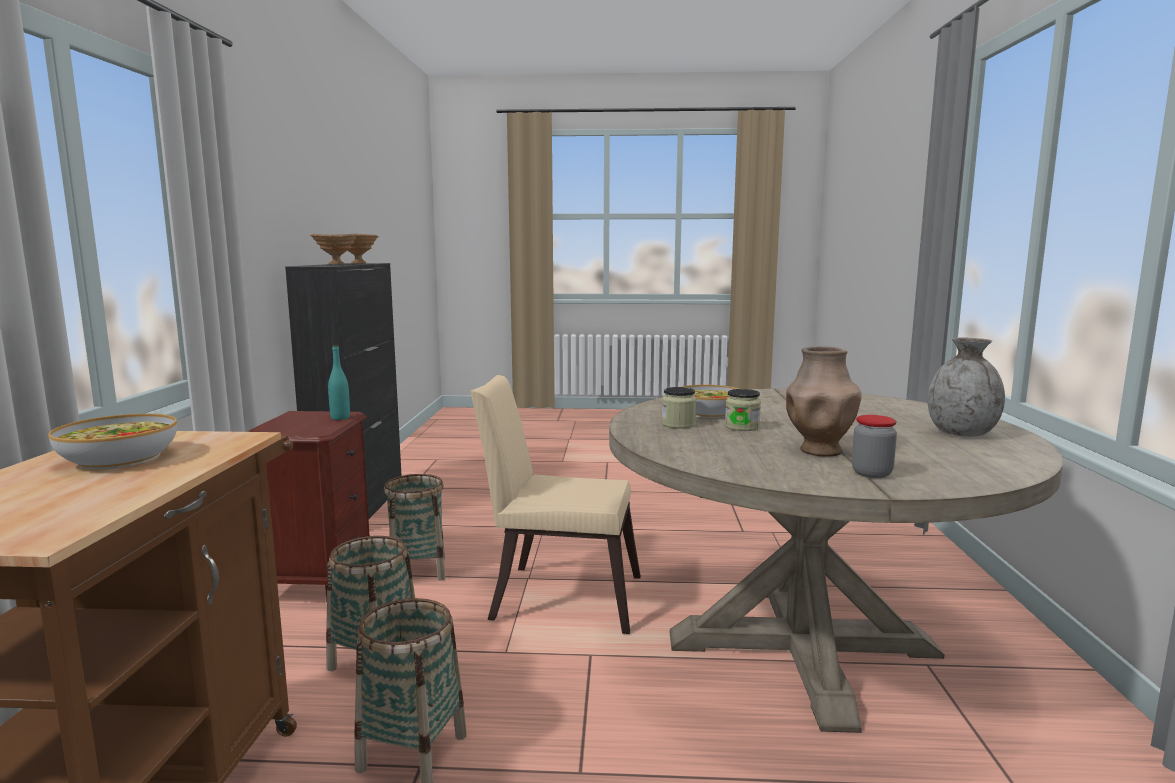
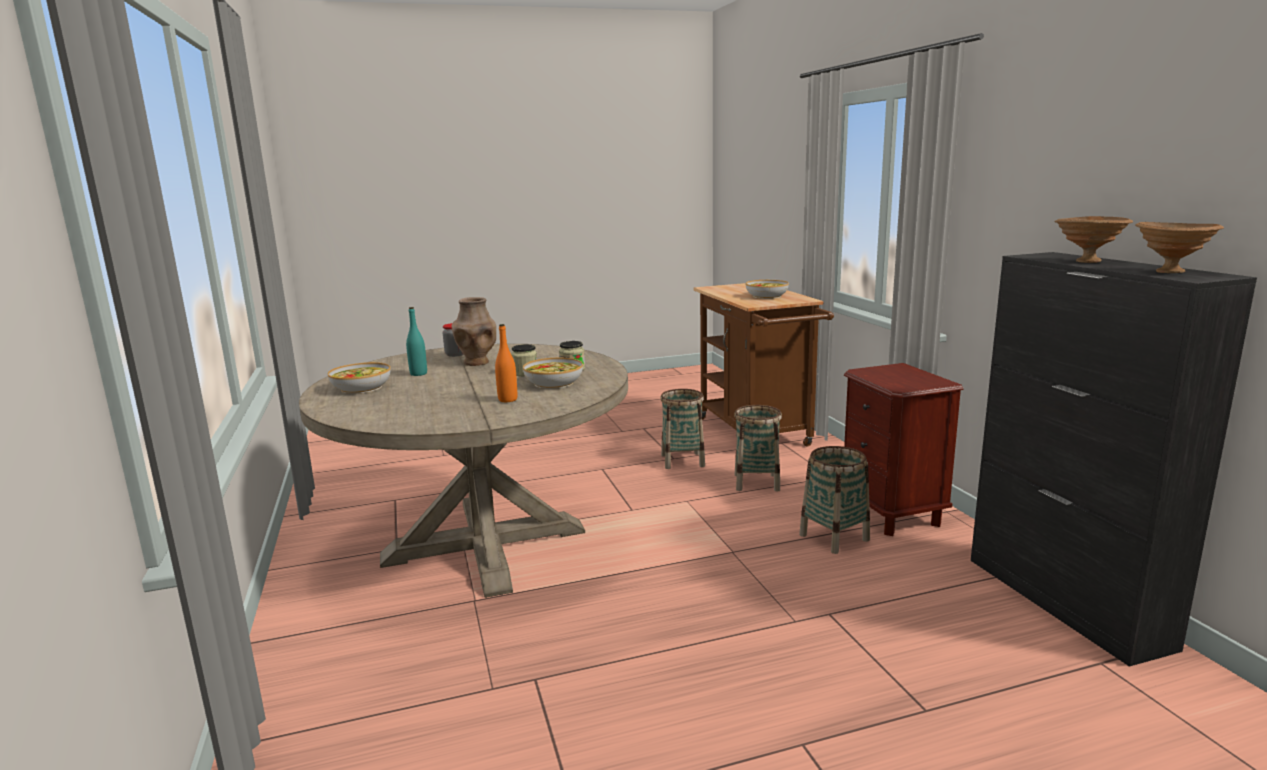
camera: 160 degrees right, 5 degrees up
turquoise bottle [328,345,350,420] -> turquoise bottle moved to [406,307,427,376]
beige chair [470,375,641,634] -> none
grey vase [927,338,1005,437] -> bowl [328,362,391,394]
none -> orange bottle [495,324,517,402]

